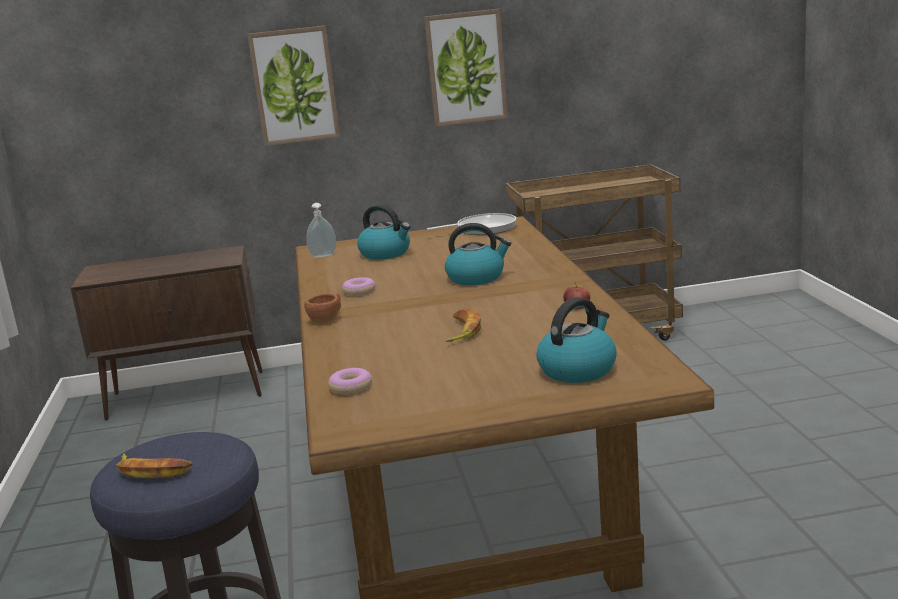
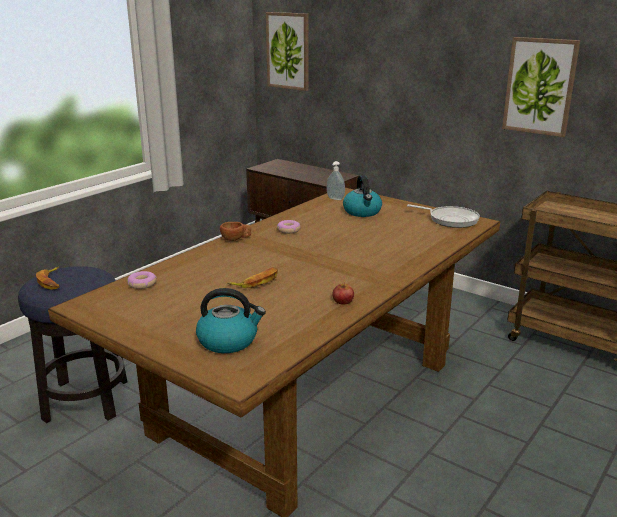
camera: 45 degrees right, 5 degrees up
picture [247,26,340,146] -> picture moved to [266,12,309,91]
kettle [445,223,511,285] -> none

